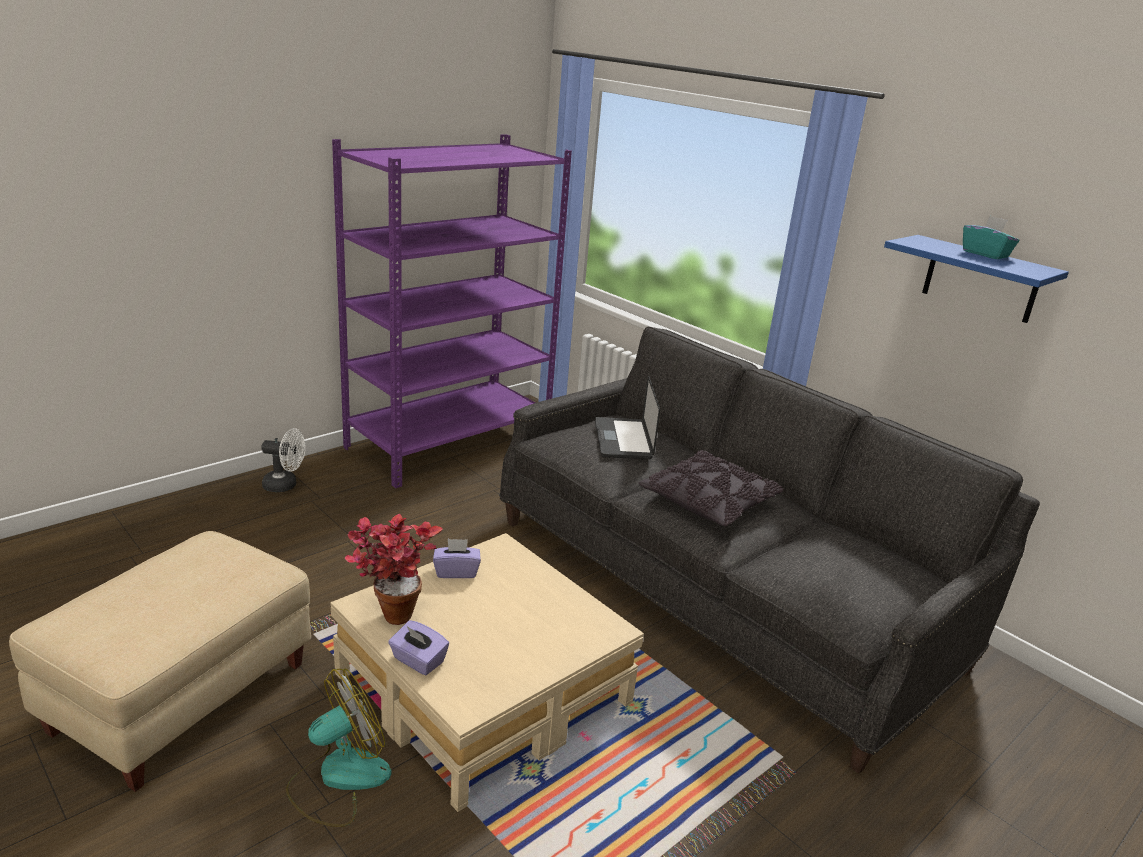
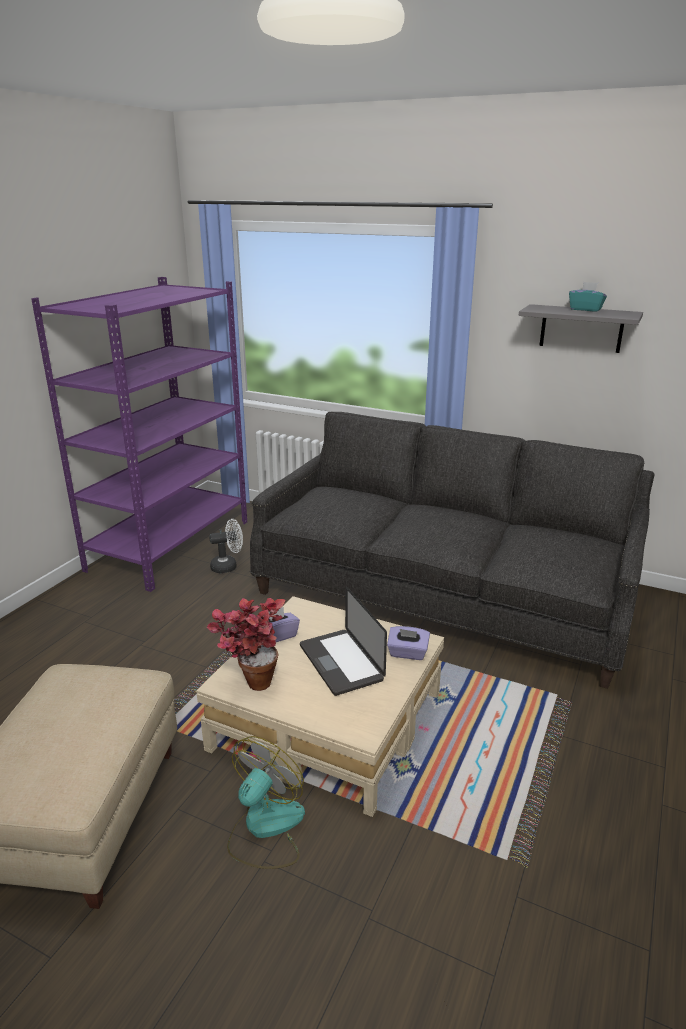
camera: 20 degrees left, 0 degrees up
white fan [261,428,306,492] -> white fan moved to [209,519,243,573]
purple tissue box [388,620,449,675] -> purple tissue box moved to [387,626,430,660]
laptop [595,376,660,459] -> laptop moved to [300,587,387,696]
black pillow [639,450,784,526] -> none
blue shelf [884,235,1069,323] -> grey shelf [519,304,643,353]

